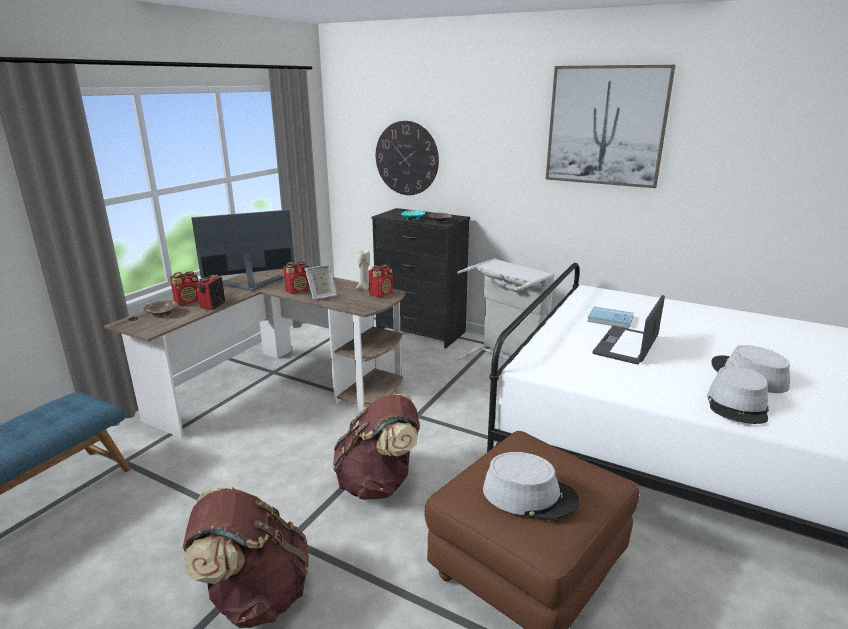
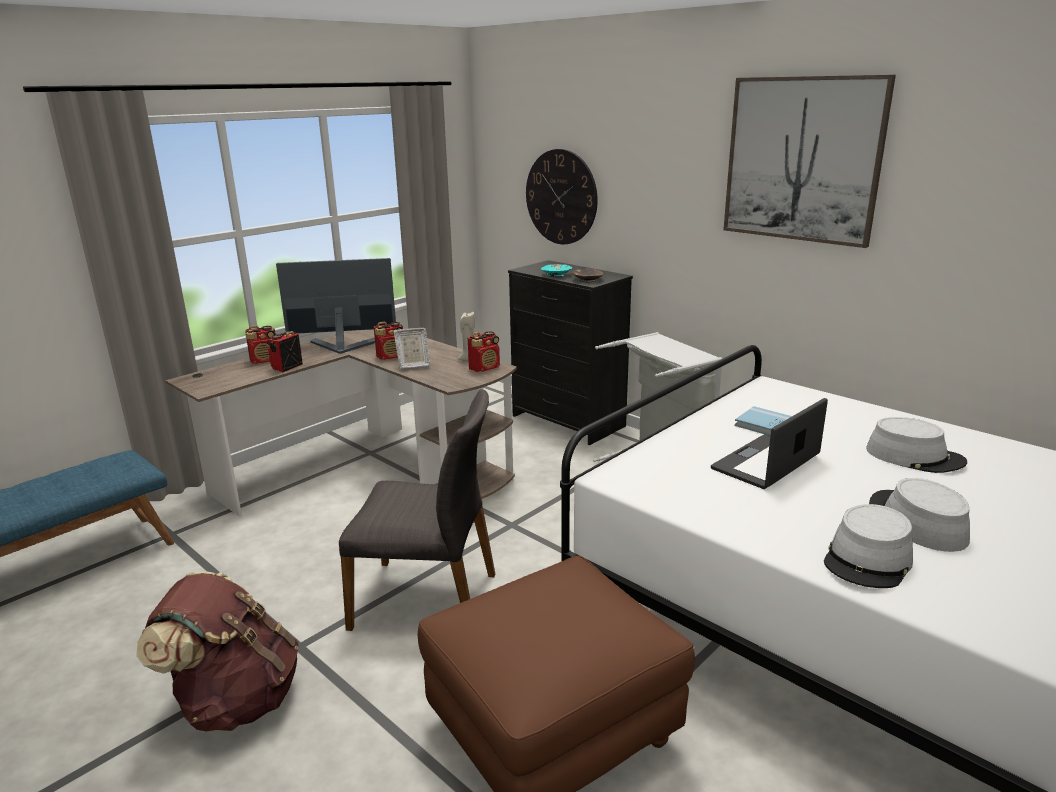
camera: 15 degrees right, 0 degrees up
brown bowl [144,301,178,317] -> none
brown backpack [333,394,420,500] -> grey chair [339,389,495,631]
grey hat [483,452,579,520] -> grey hat moved to [866,417,967,473]

